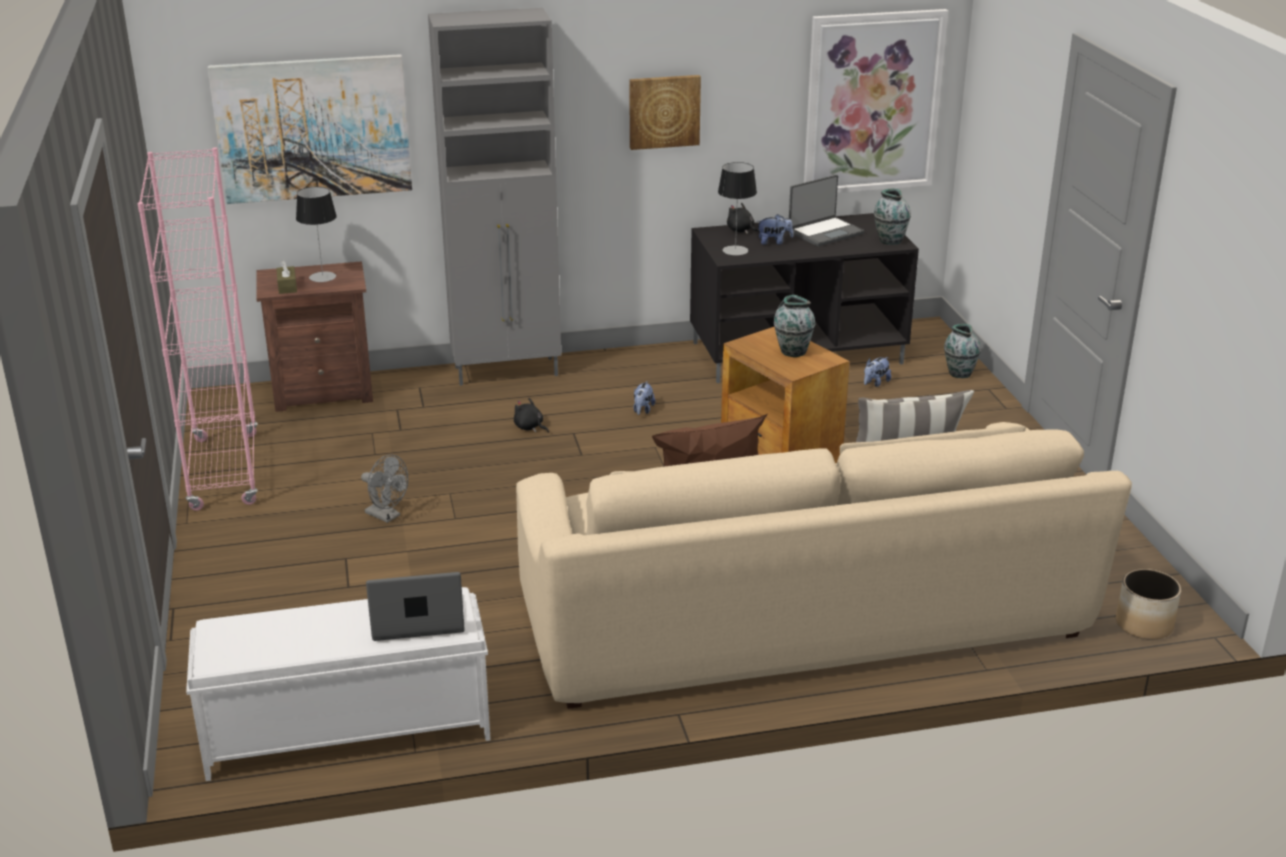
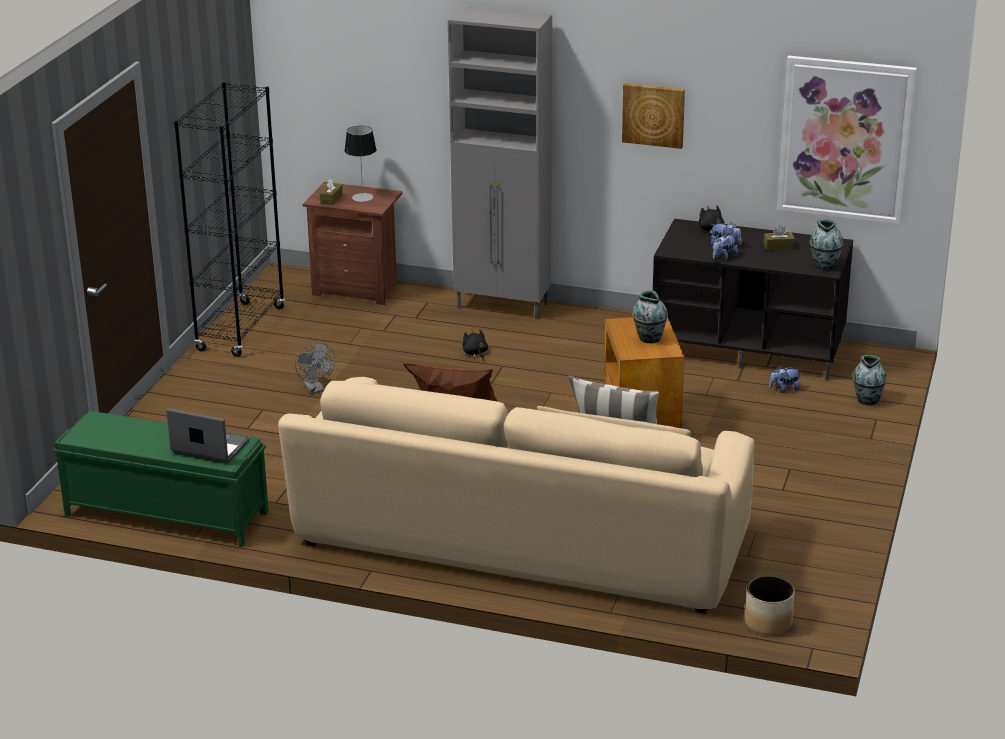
camera: 30 degrees right, 0 degrees up
pink bookcase [137,147,258,511] -> black bookcase [174,82,285,357]
white bench [186,587,491,781] -> green bench [53,411,269,547]
picture [208,54,412,204] -> none
plush toy [633,381,655,415] -> plush toy moved to [713,234,738,261]
table lamp [718,162,757,255] -> none
laptop [789,175,865,246] -> brown tissue box [764,225,795,251]

